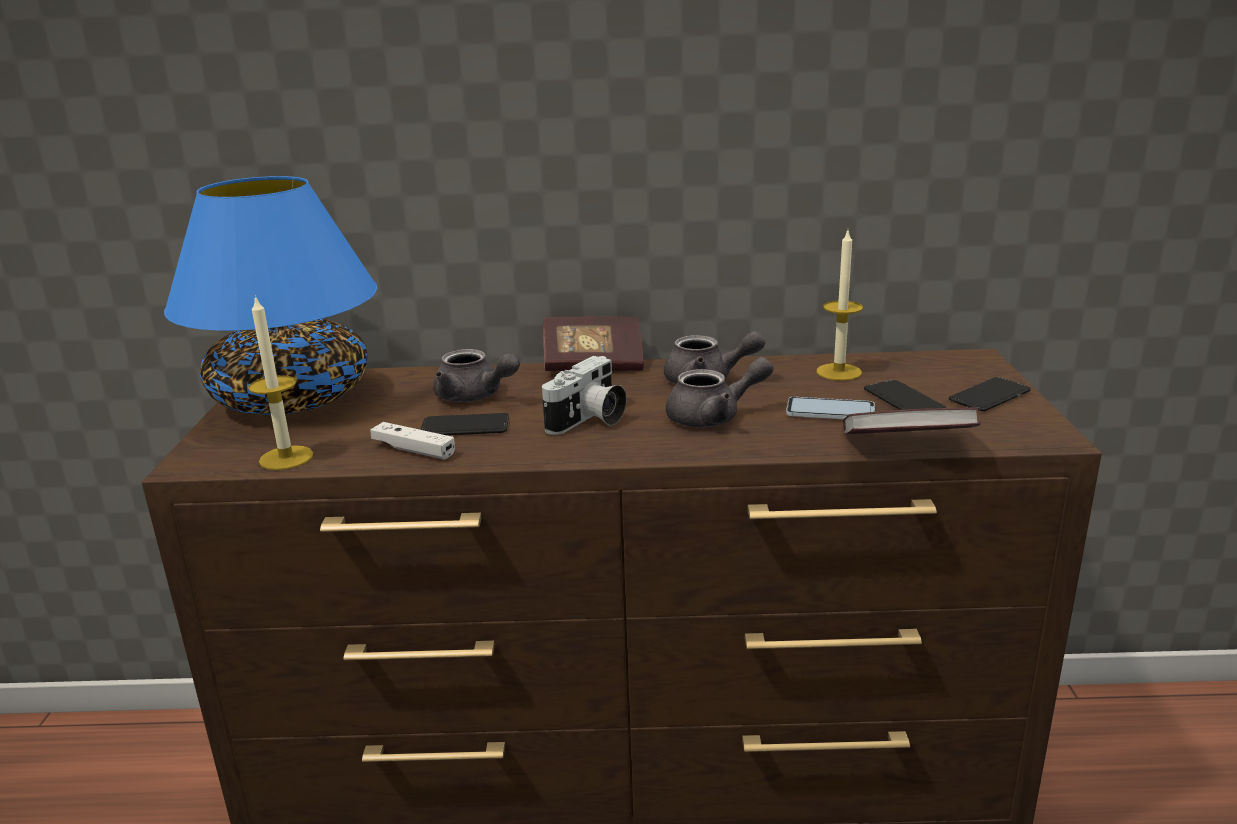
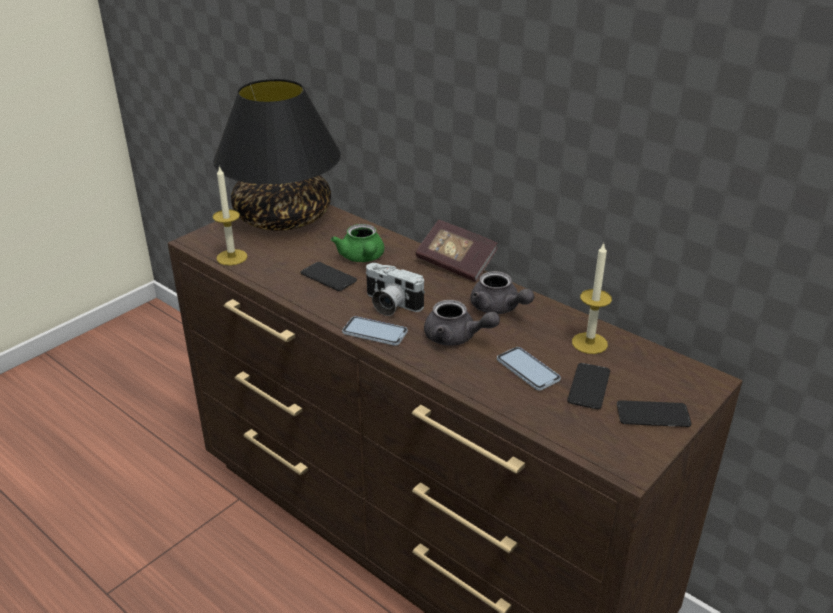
camera: 40 degrees right, 10 degrees up
blue table lamp [164,176,377,415] -> black table lamp [213,79,341,231]
white game controller [370,422,455,459] -> none
grey teapot [433,349,520,402] -> green teapot [331,224,384,262]
camera [542,356,627,435] -> camera turned 45 degrees clockwise [366,263,425,316]
book [843,408,981,434] -> none
none -> phone [342,316,408,346]

